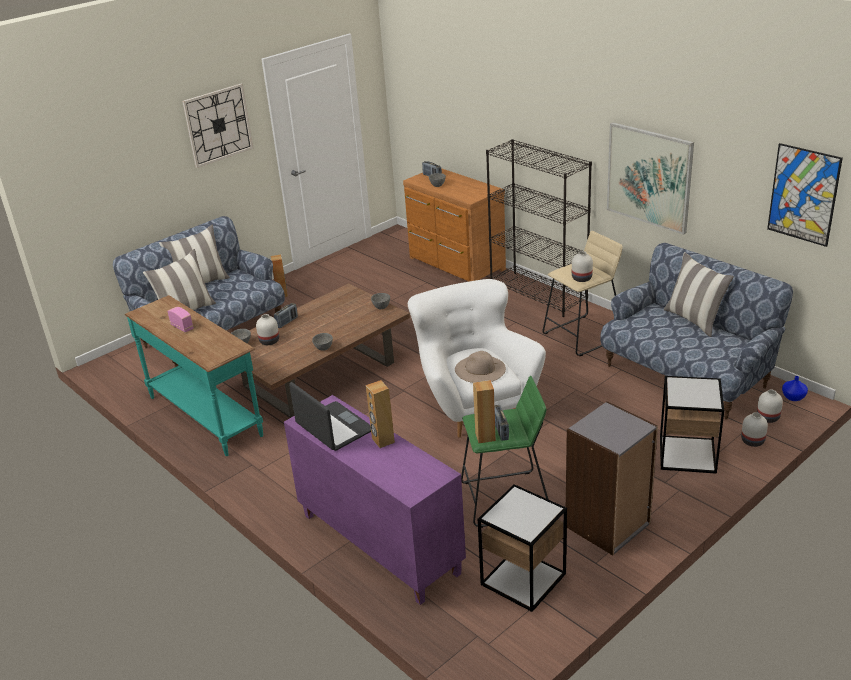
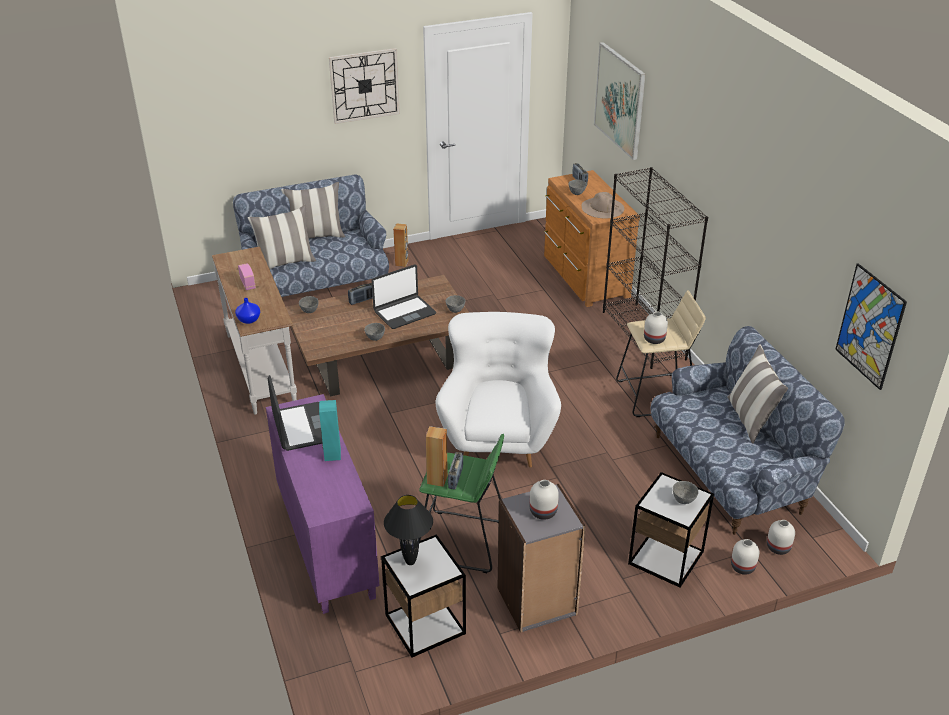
camera: 20 degrees right, 5 degrees up
turquoise console table [125,295,263,456] -> white console table [212,247,297,414]
white vase [256,314,279,345] -> white vase moved to [530,480,559,520]
brown speaker [366,380,395,448] -> turquoise speaker [319,400,341,461]
beige hat [455,351,506,383] -> beige hat moved to [581,192,624,219]
picture [607,122,694,235] -> picture moved to [594,42,646,160]
blue vase [782,376,808,401] -> blue vase moved to [235,298,260,324]
none -> laptop [372,265,436,329]
none -> black table lamp [384,495,433,565]
none -> grey bowl [673,481,699,504]

